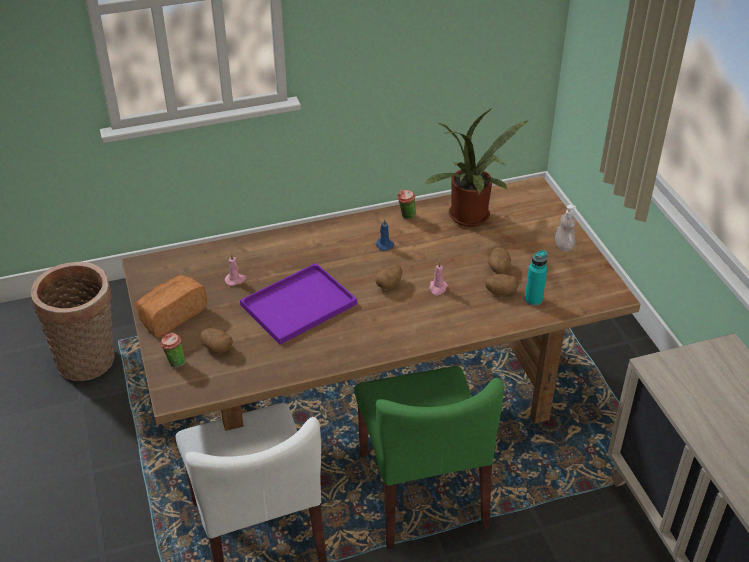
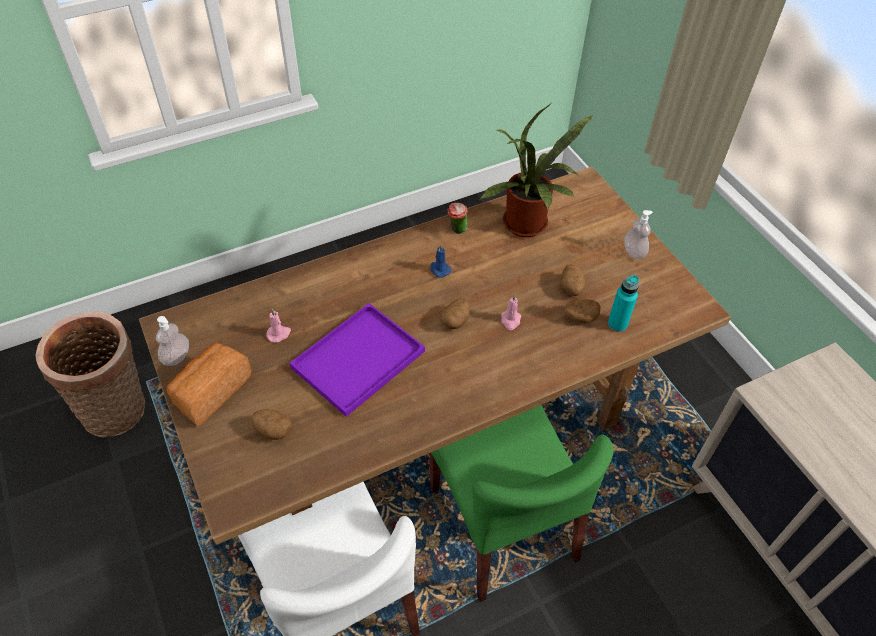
camera: 10 degrees left, 10 degrees up
cup [161,333,185,368] -> none
none -> soap dispenser [156,316,189,366]

